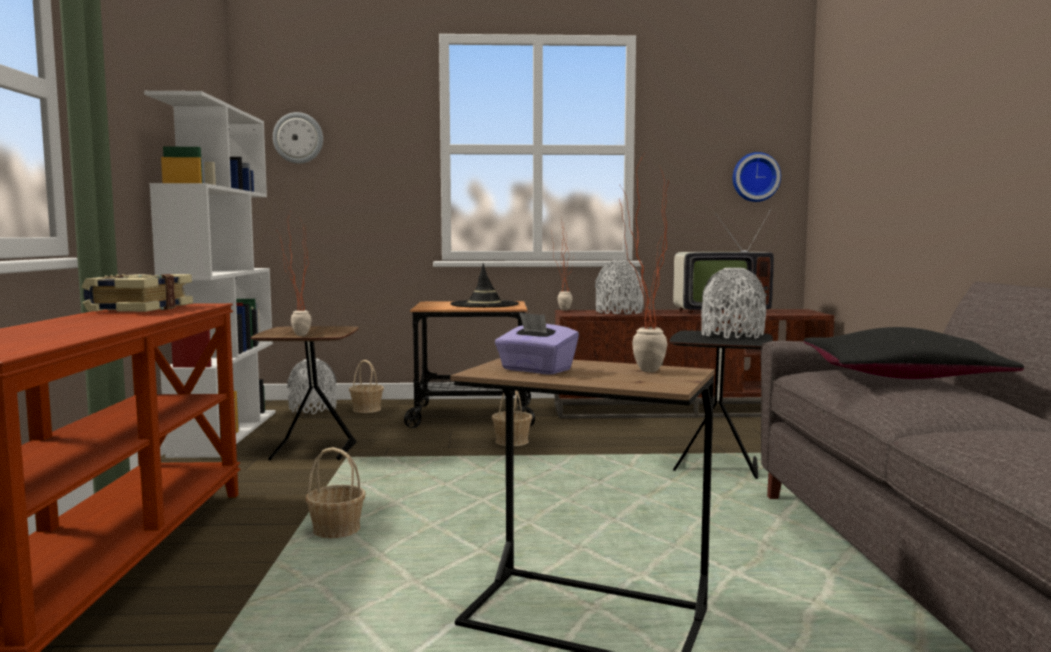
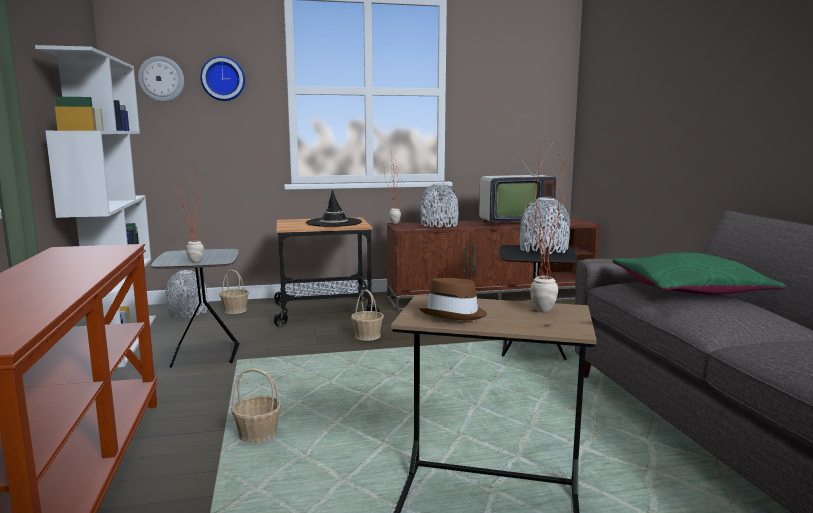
camera: 10 degrees left, 5 degrees up
book [82,274,193,312] -> none
brown side table [251,326,359,461] -> grey side table [151,249,240,367]
purple tissue box [495,312,579,374] -> brown hat [419,278,487,320]
wall clock [733,152,781,202] -> wall clock moved to [200,56,245,101]
black pillow [804,327,1024,379] -> green pillow [612,253,786,295]

